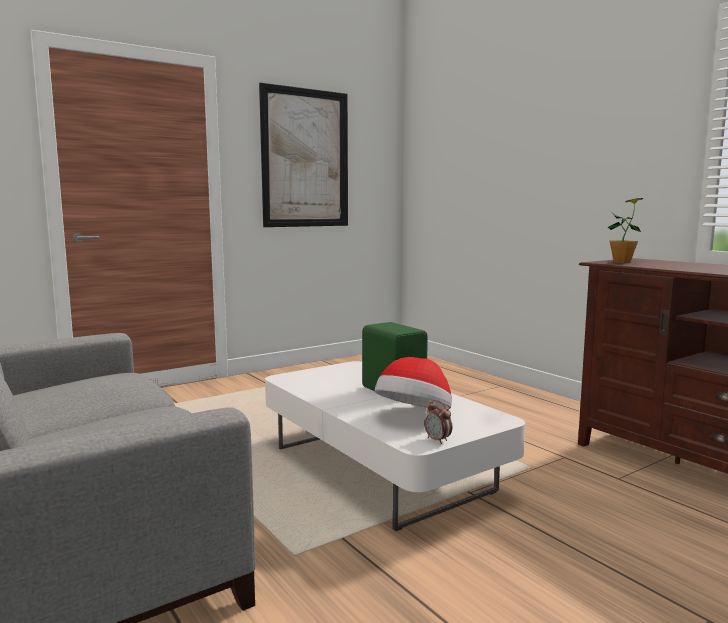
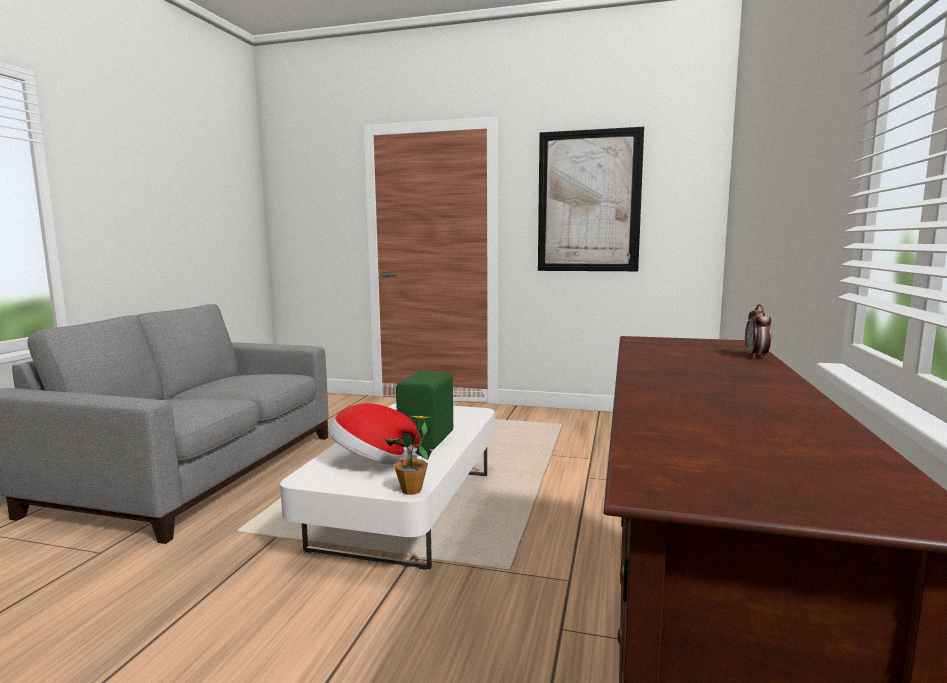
camera: 50 degrees right, 0 degrees up
alarm clock [424,400,452,444] -> alarm clock moved to [745,304,772,359]
potted plant [608,198,643,263] -> potted plant moved to [384,416,432,495]

